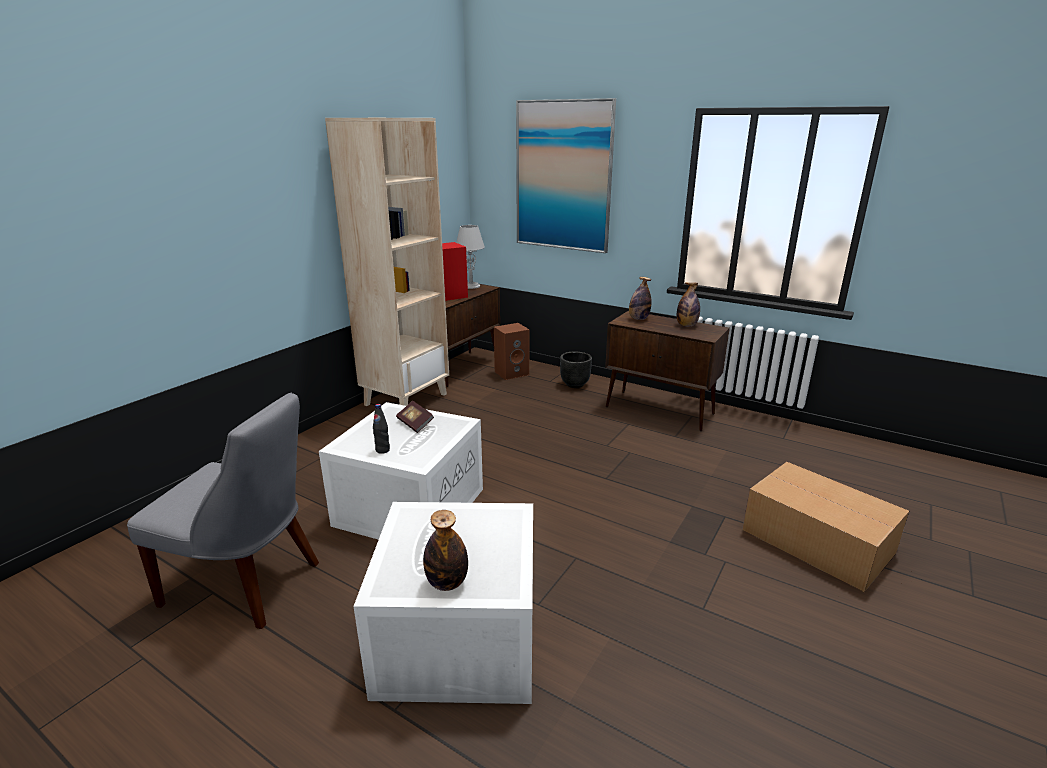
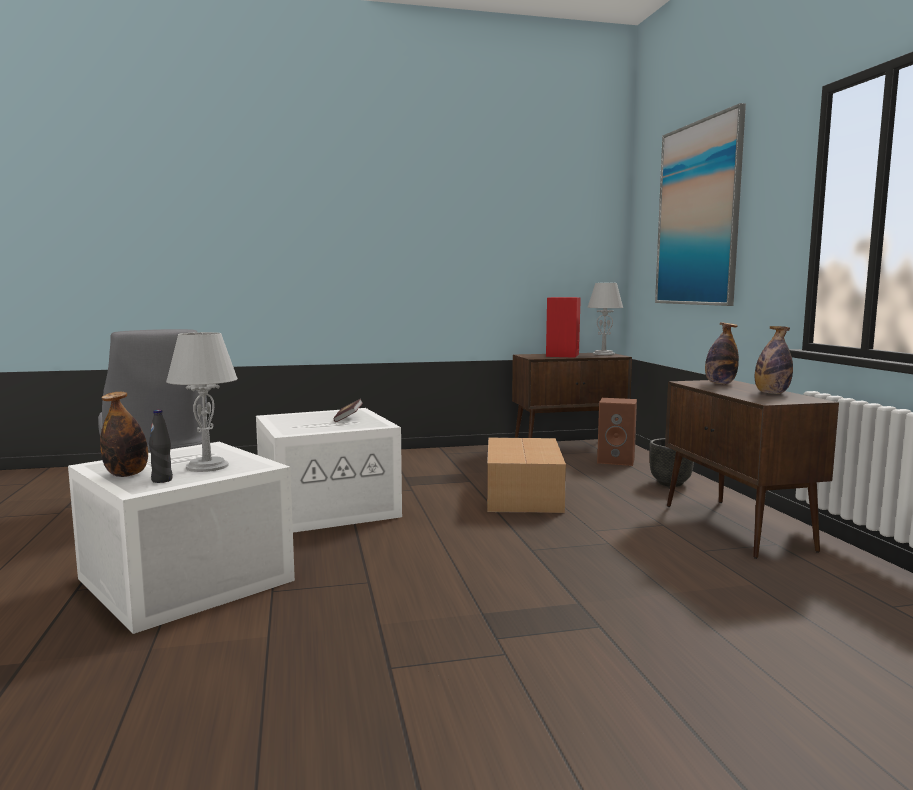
camera: 45 degrees right, 15 degrees down
beige bookcase [325,118,449,406] -> none
black bottle [373,404,390,454] -> black bottle moved to [149,410,173,483]
cardboard box [742,462,909,592] -> cardboard box moved to [487,438,566,513]
none -> grey table lamp [166,332,238,472]

